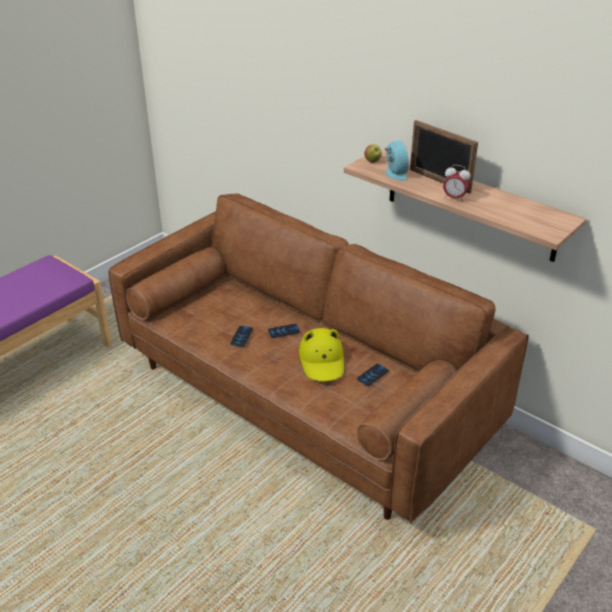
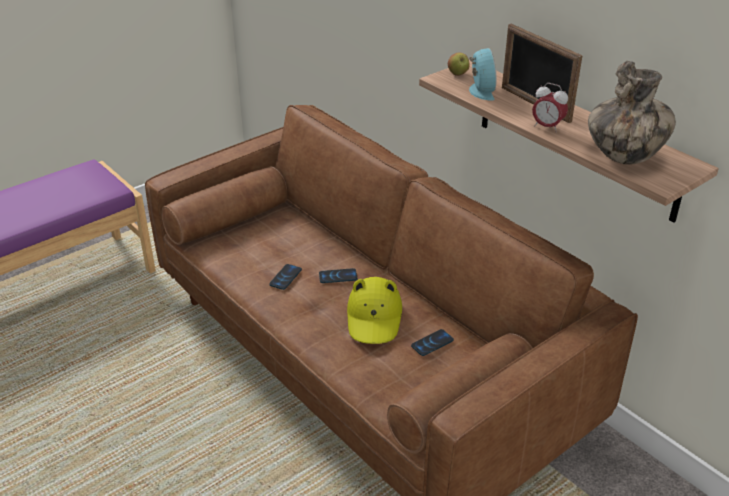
camera: 10 degrees right, 0 degrees up
none -> vase [588,61,676,165]

